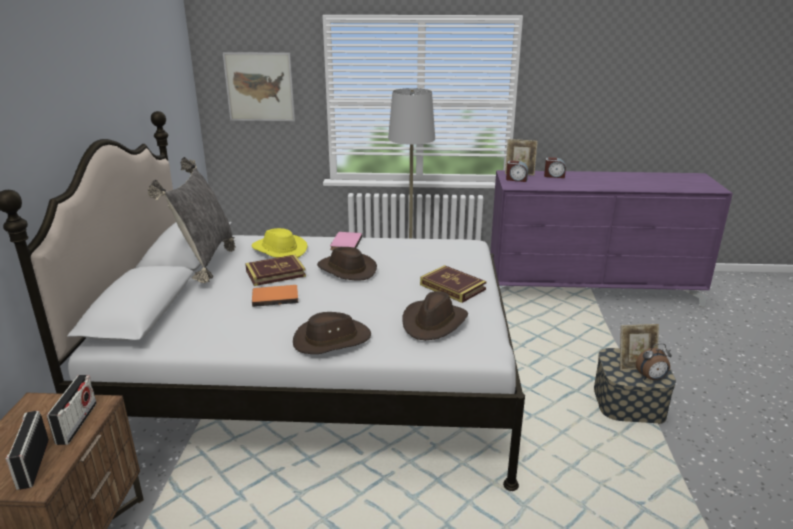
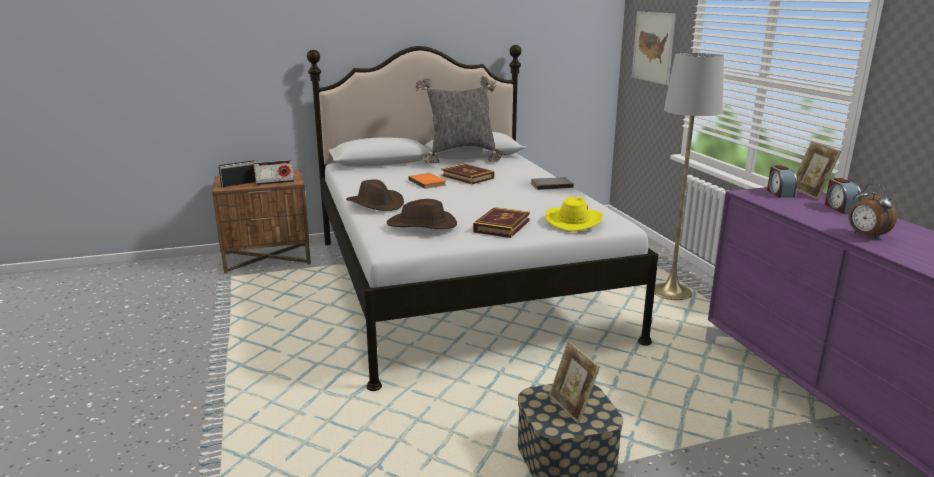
camera: 70 degrees right, 5 degrees down
yellow hat [252,228,307,258] -> yellow hat moved to [545,197,603,232]
brown hat [317,247,377,281] -> none
pink book [330,232,362,250] -> grey book [531,177,573,190]
alarm clock [636,343,672,380] -> alarm clock moved to [849,183,897,239]

